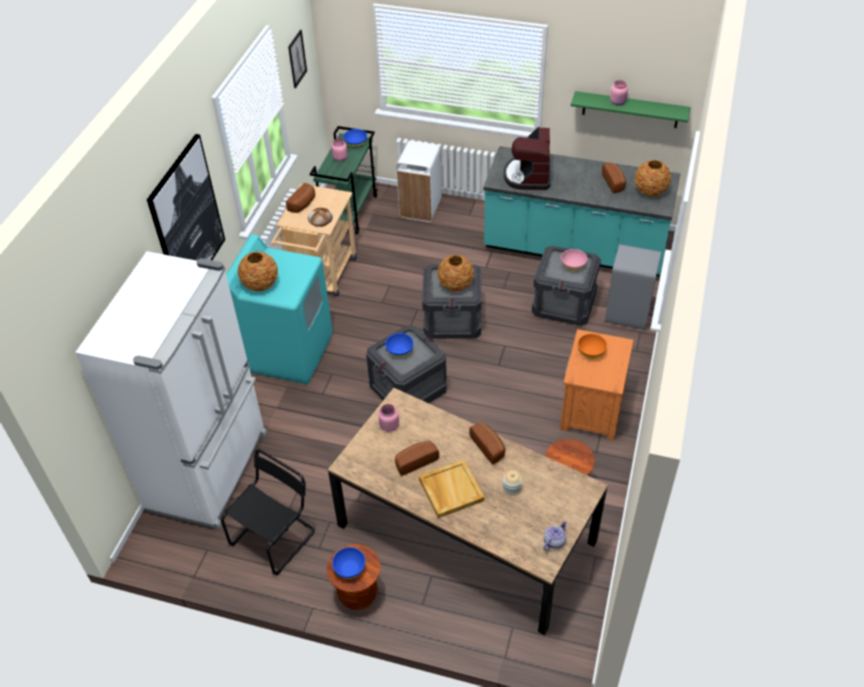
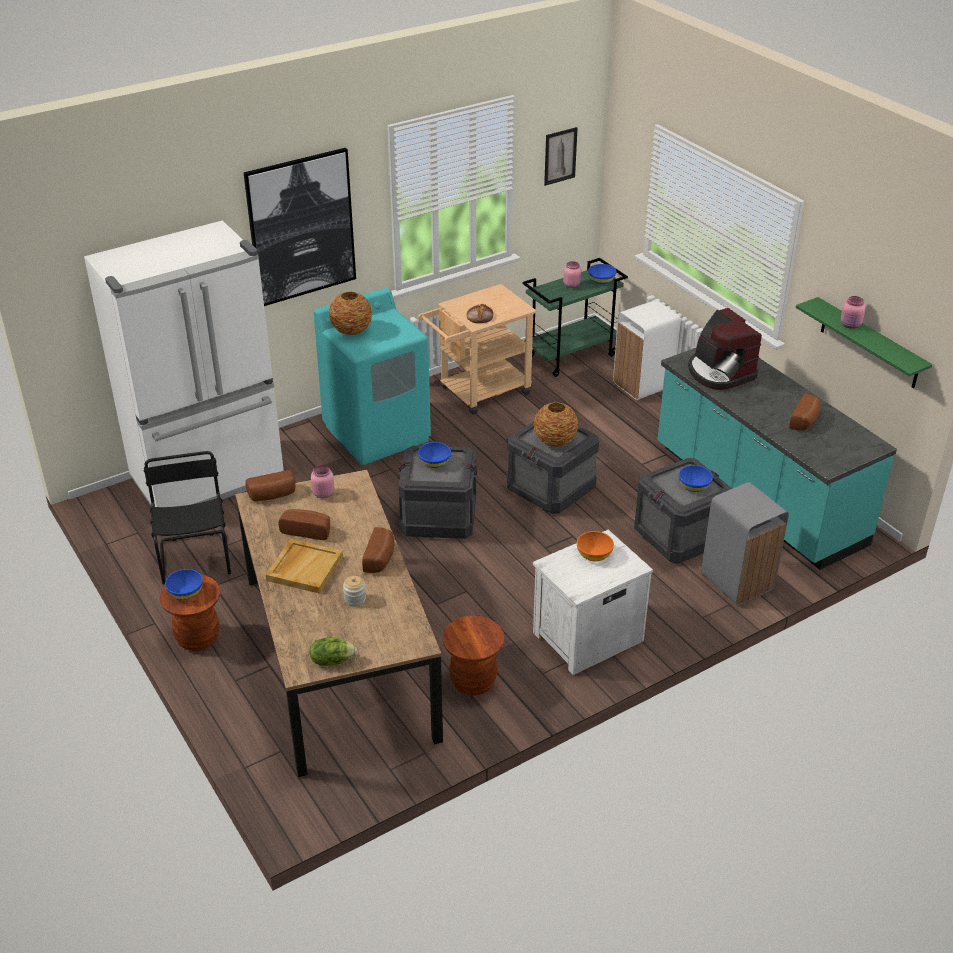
camera: 40 degrees right, 10 degrees down
black chair [221,449,315,576] -> black chair turned 90 degrees counterclockwise [143,451,231,584]
bread [286,183,315,213] -> bread moved to [245,470,296,501]
coffee machine [504,127,550,190] -> coffee machine turned 75 degrees counterclockwise [688,308,762,390]
teapot [543,520,567,550] -> lettuce [310,637,357,666]
orange nightstand [560,329,634,441] -> white nightstand [533,530,653,675]
pink bowl [561,249,587,271] -> blue bowl [679,465,713,492]
vase [635,160,671,196] -> none

